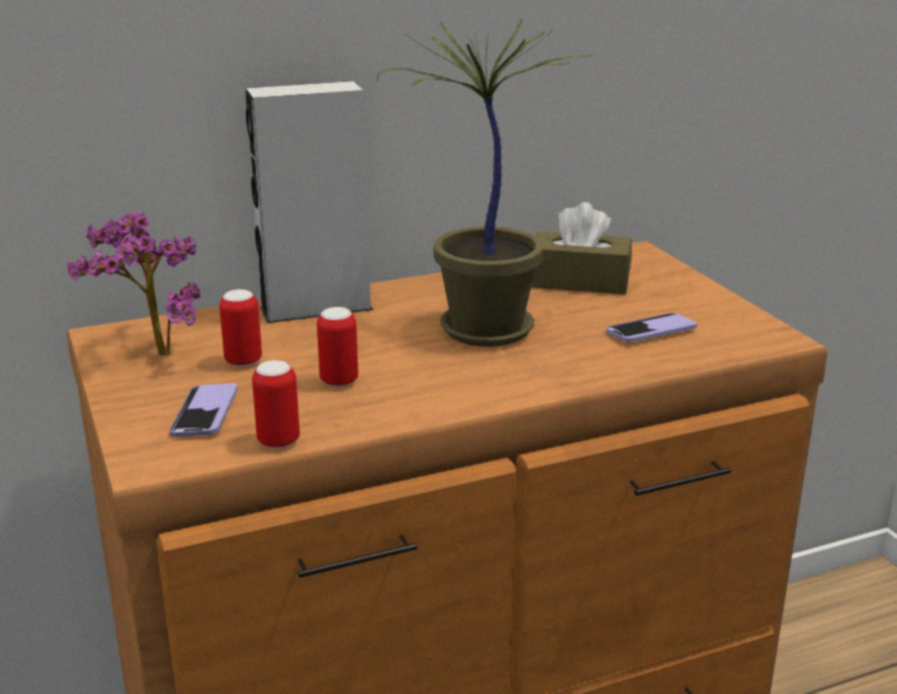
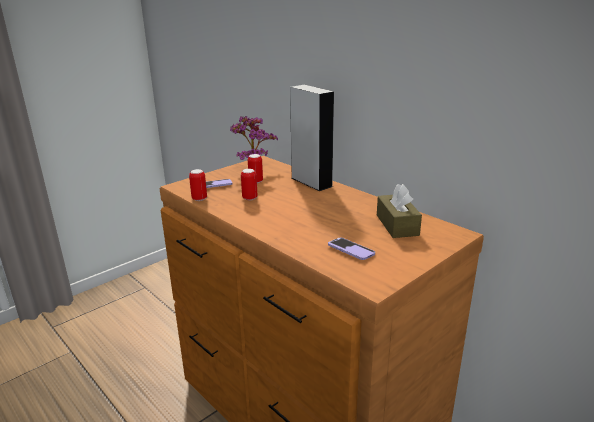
camera: 70 degrees right, 0 degrees up
potted plant [377,18,594,347] -> none

